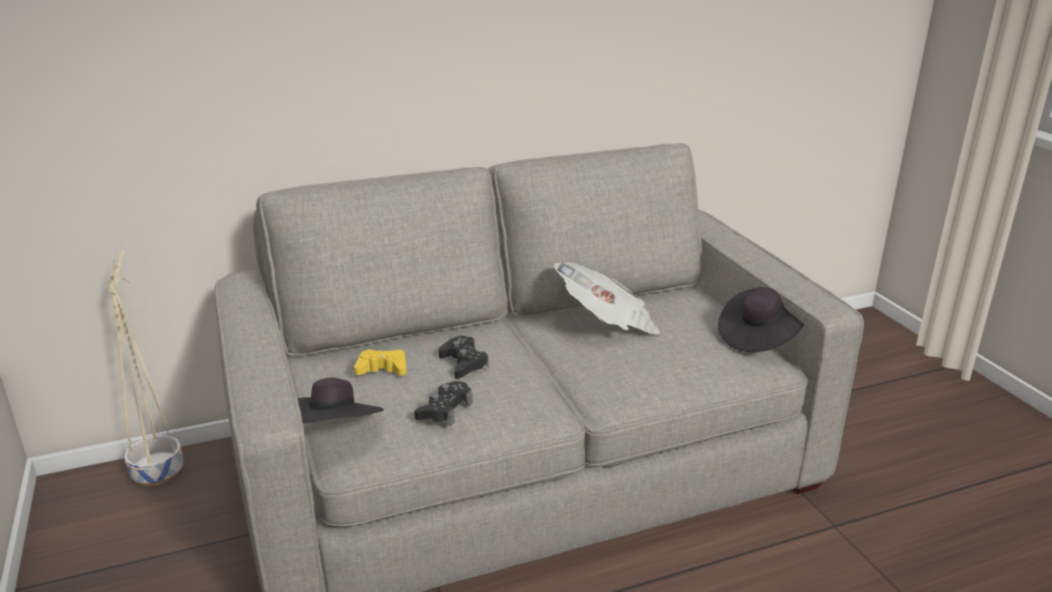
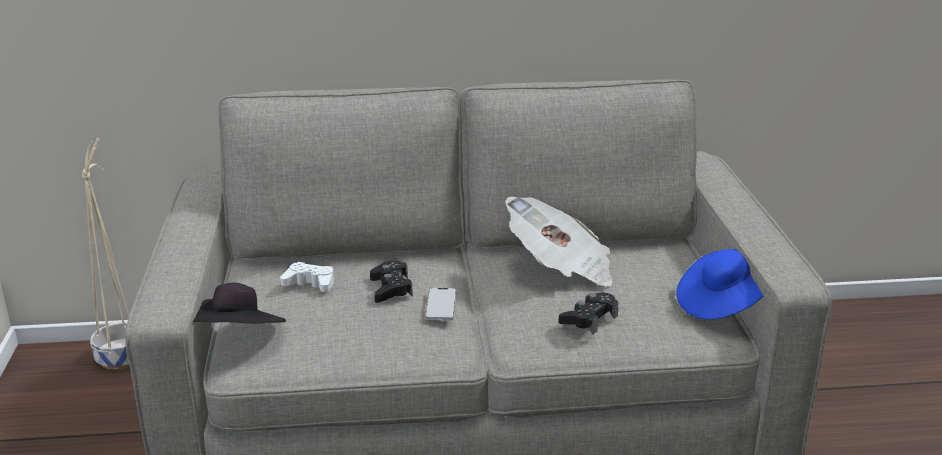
camera: 15 degrees right, 0 degrees up
yellow game controller [354,350,406,375] -> white game controller [280,262,334,292]
black game controller [414,381,472,426] -> black game controller moved to [559,292,618,334]
black hat [718,287,804,352] -> blue hat [676,249,763,320]
none -> phone [425,288,456,320]

